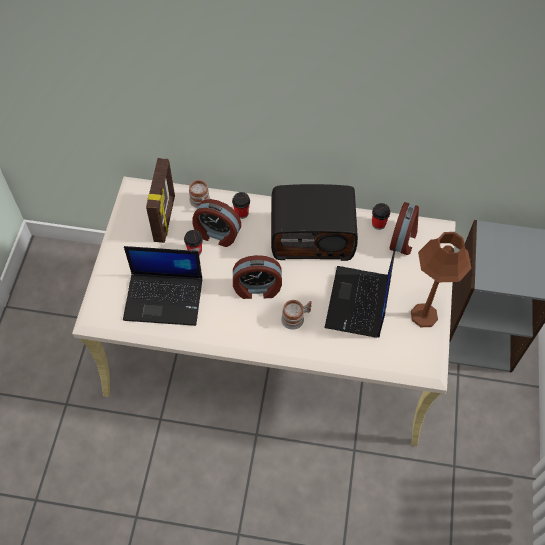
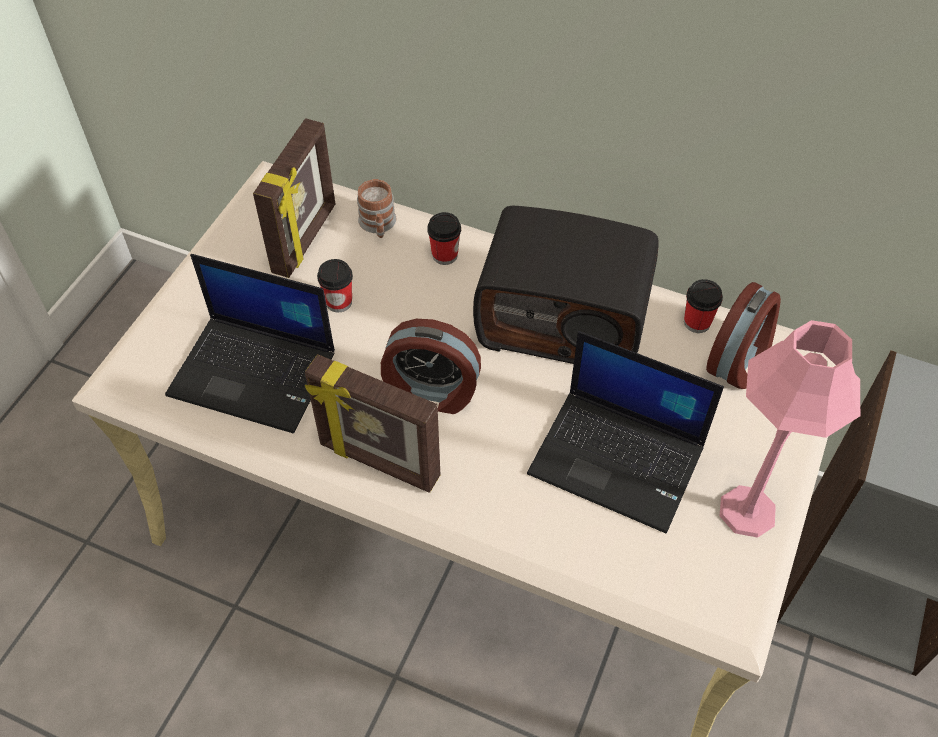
camera: 15 degrees right, 5 degrees down
alarm clock [192,199,241,247] -> none
mug [281,300,312,330] -> none
laptop [324,247,396,338] -> laptop turned 90 degrees counterclockwise [527,331,724,533]
brown table lamp [411,232,472,327] -> pink table lamp [720,320,860,538]
none -> picture frame [305,354,441,493]

